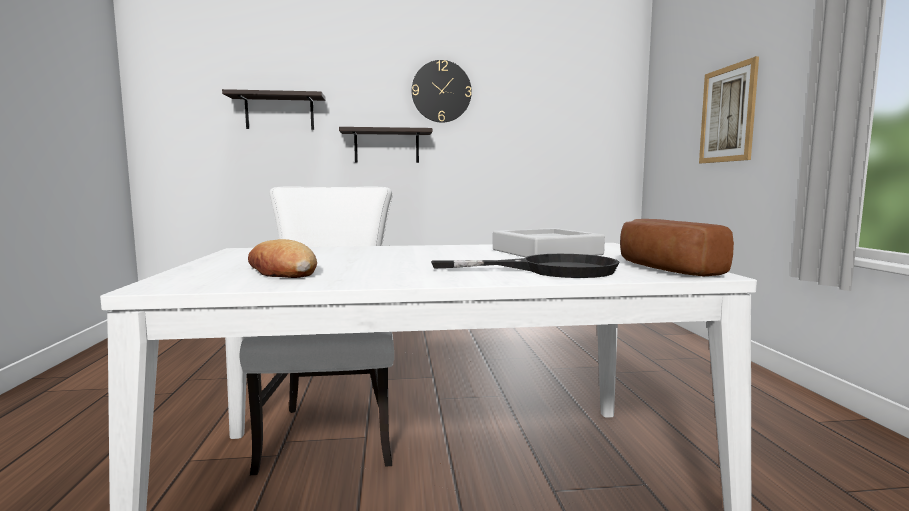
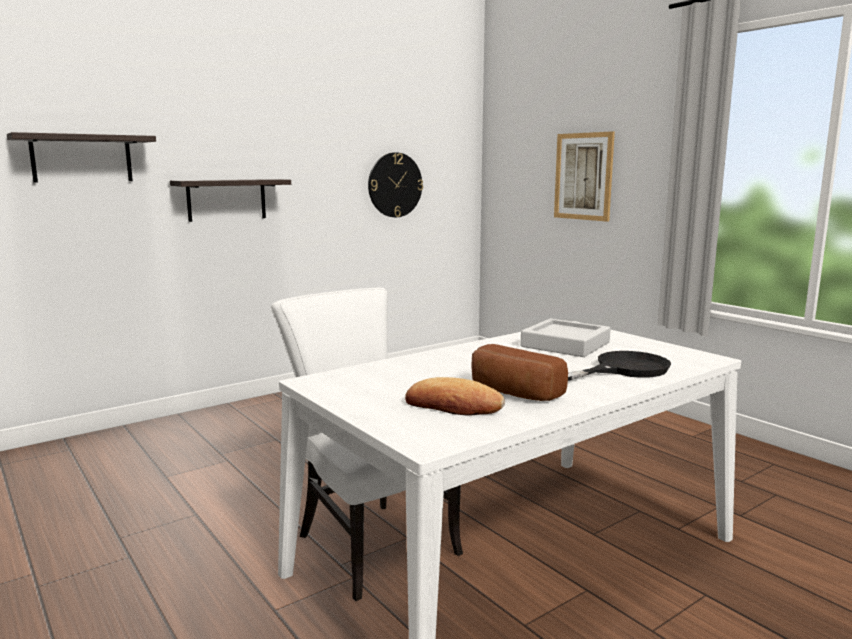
camera: 30 degrees left, 5 degrees up
wall clock [412,60,472,123] -> wall clock moved to [368,152,423,217]
bread [620,219,734,277] -> bread moved to [471,344,568,401]

